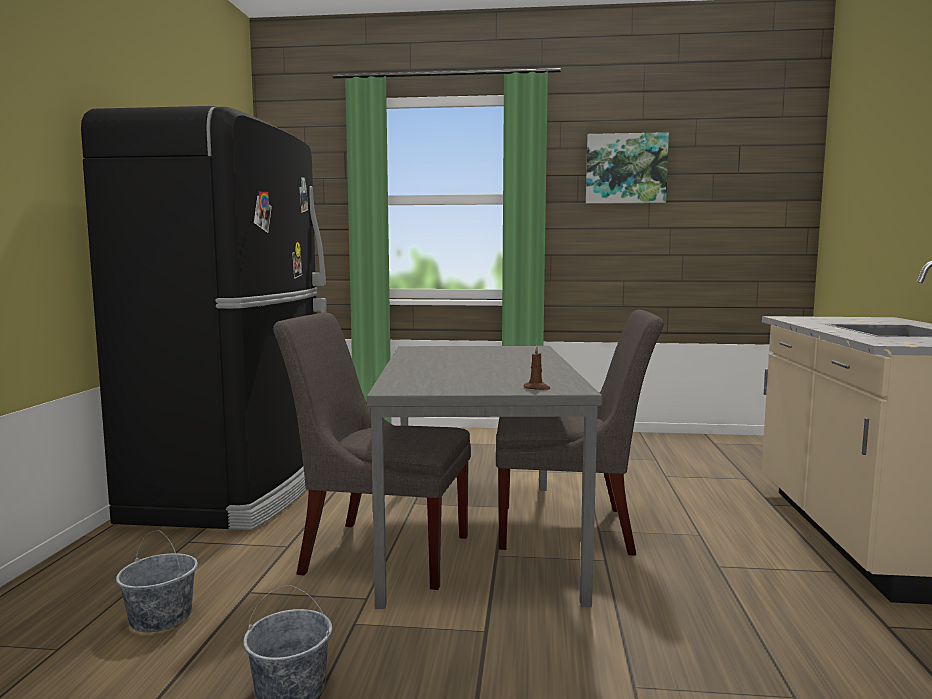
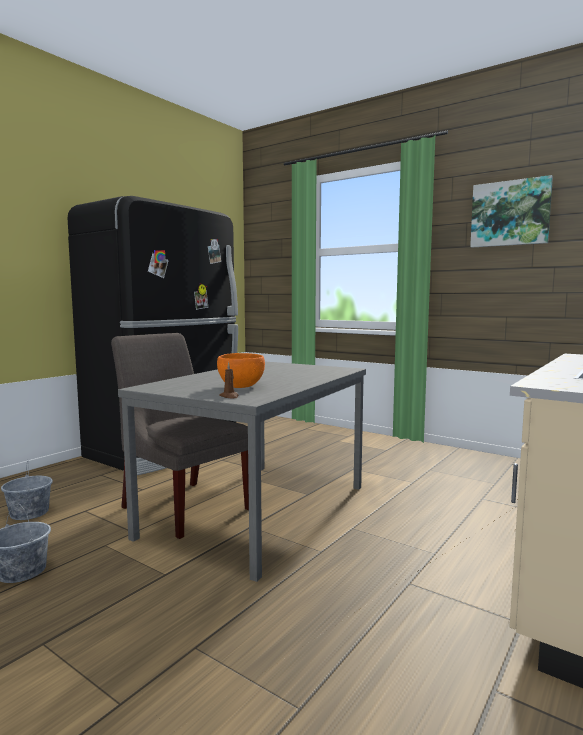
camera: 30 degrees right, 0 degrees up
grey chair [496,310,664,555] -> none
none -> orange bowl [217,353,265,388]

